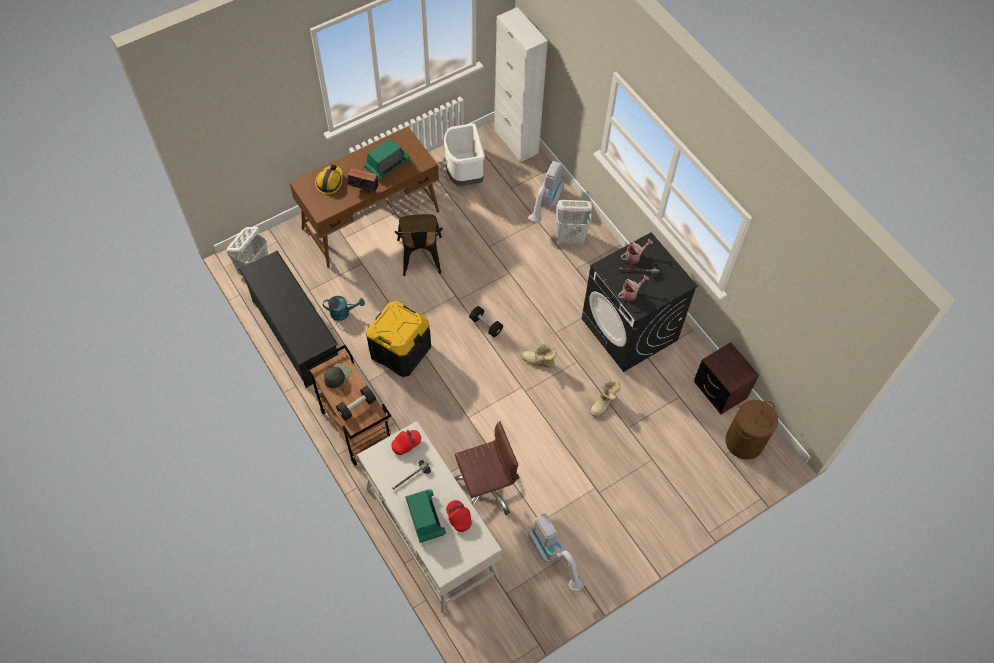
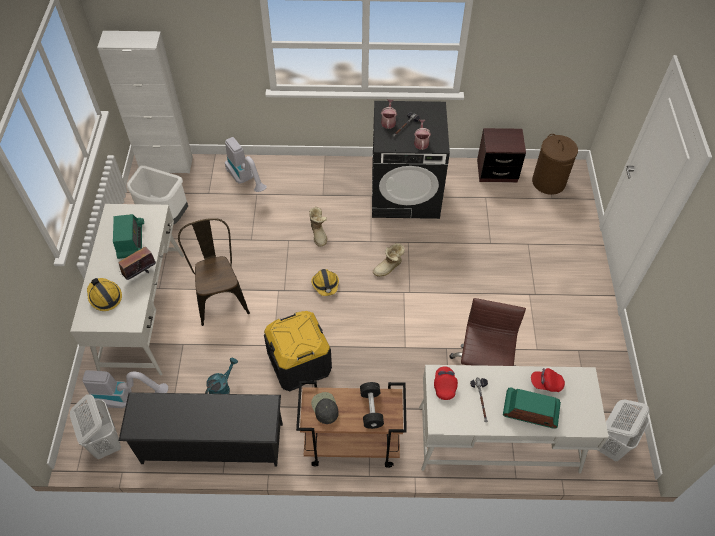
camera: 55 degrees left, 5 degrees down
brown desk [289,127,439,268] -> white desk [70,204,184,375]
brown chair [395,214,443,276] -> brown chair turned 135 degrees counterclockwise [178,218,250,326]
black dumbbell [469,306,503,337] -> hard hat [311,269,339,296]
vacuum cleaner [528,513,585,591] -> vacuum cleaner moved to [83,370,168,408]
white laundry basket [556,200,592,244] -> white laundry basket moved to [598,399,650,461]
boot [590,379,621,416] -> boot moved to [309,207,327,247]

